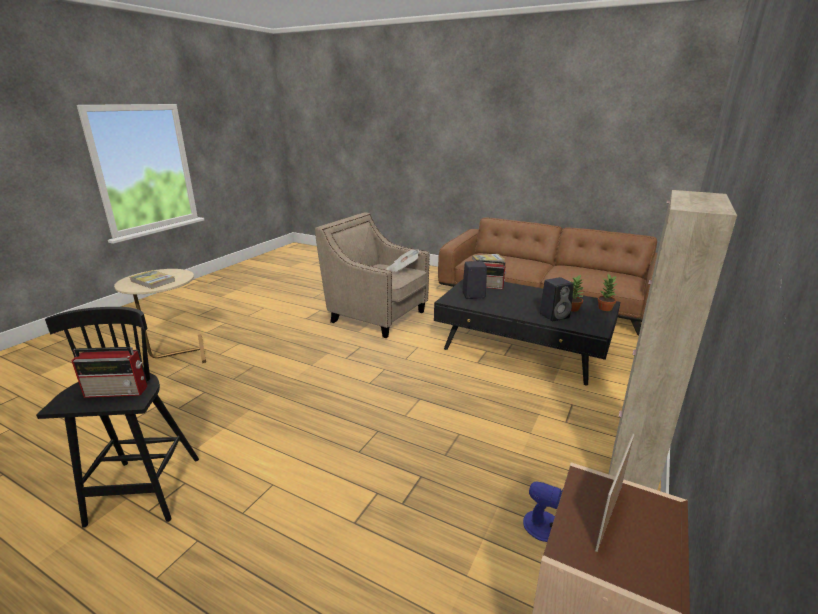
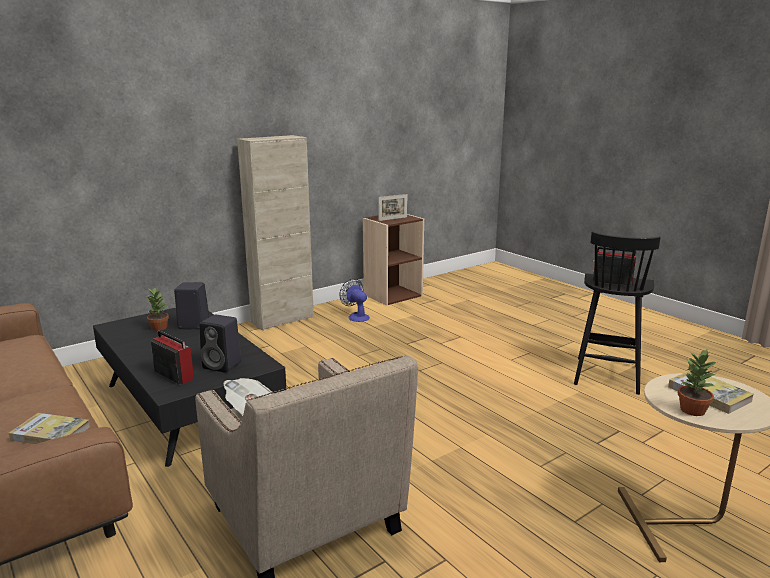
camera: 155 degrees left, 5 degrees down
potted plant [597,274,618,311] -> potted plant moved to [678,350,718,416]

